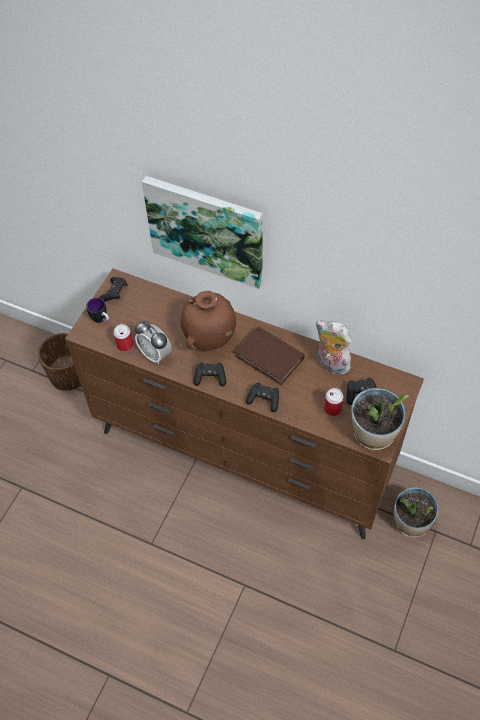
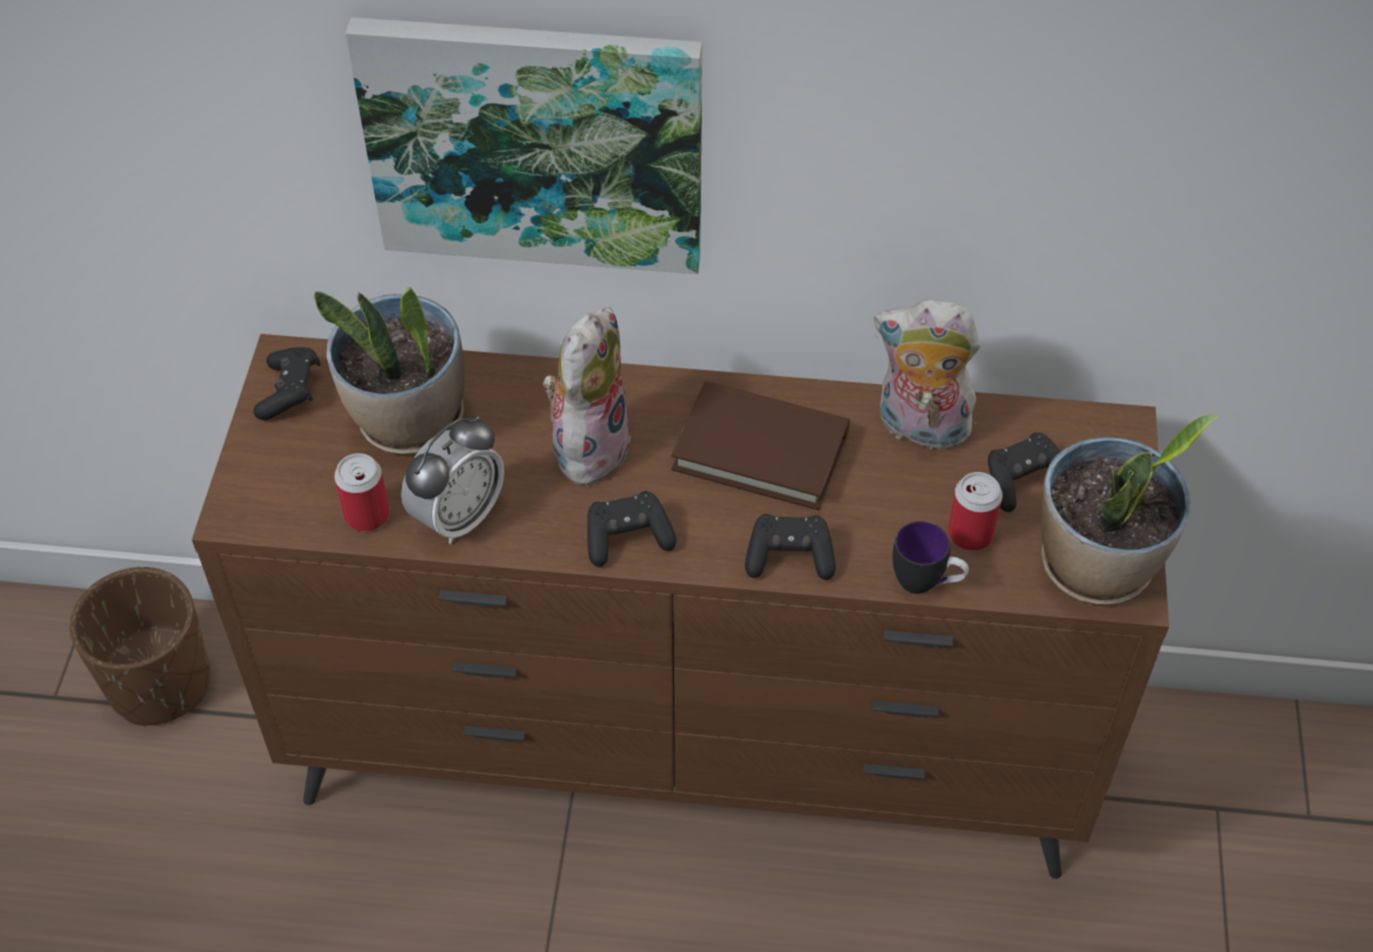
camera: 20 degrees left, 5 degrees down
mug [86,298,110,323] -> mug moved to [892,521,969,594]
alarm clock [135,321,172,364] -> alarm clock turned 75 degrees counterclockwise [401,416,504,544]
brown vase [181,291,236,351] -> plush toy [543,307,631,491]
potted plant [394,487,439,538] -> potted plant moved to [314,287,465,455]

